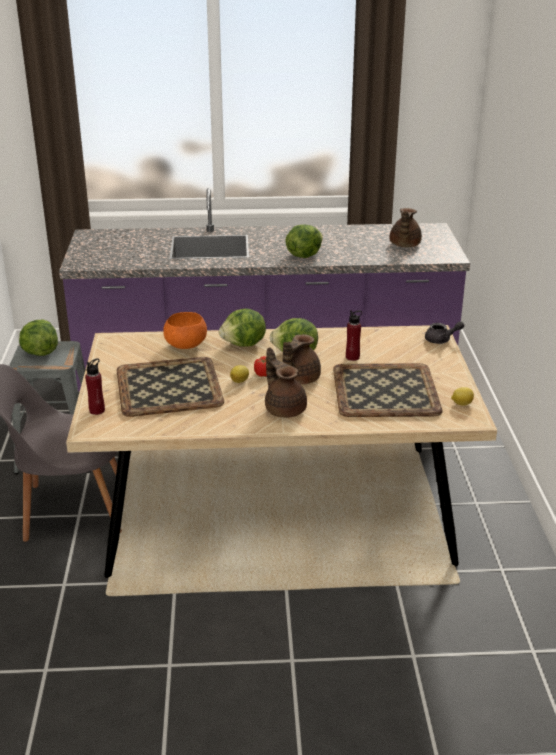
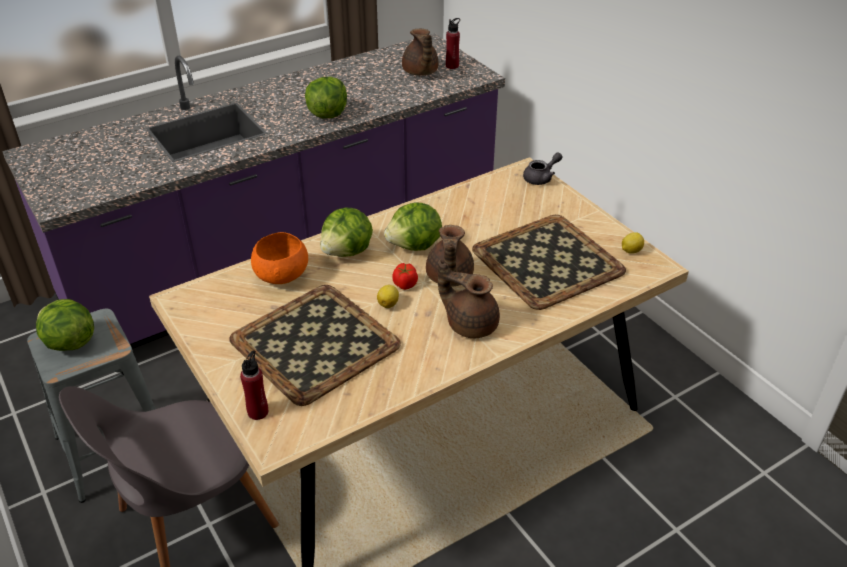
camera: 30 degrees left, 10 degrees up
red bottle [346,310,362,361] -> red bottle moved to [446,18,460,69]

